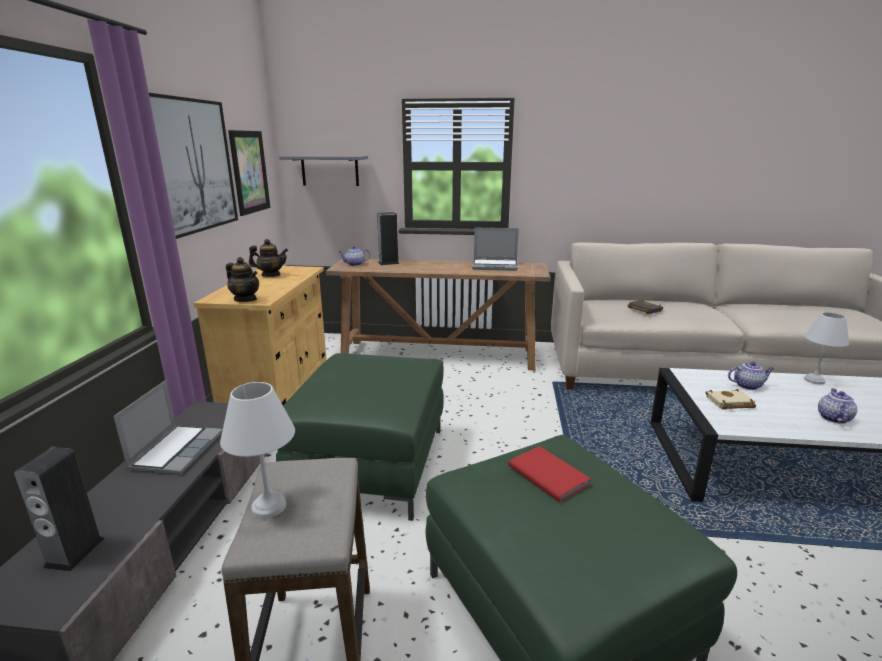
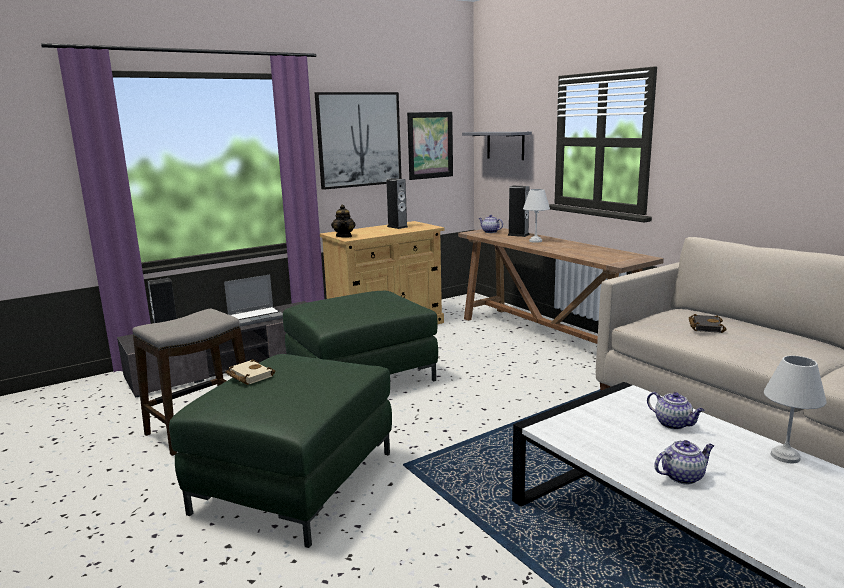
camera: 50 degrees right, 5 degrees down
white table lamp [220,382,295,519] -> white table lamp moved to [523,189,550,243]
teapot [249,239,288,277] -> speaker [386,178,408,229]
laptop [472,228,519,271] -> none
red book [509,446,591,502] -> none
beige book [706,389,756,410] -> beige book moved to [225,359,275,385]

